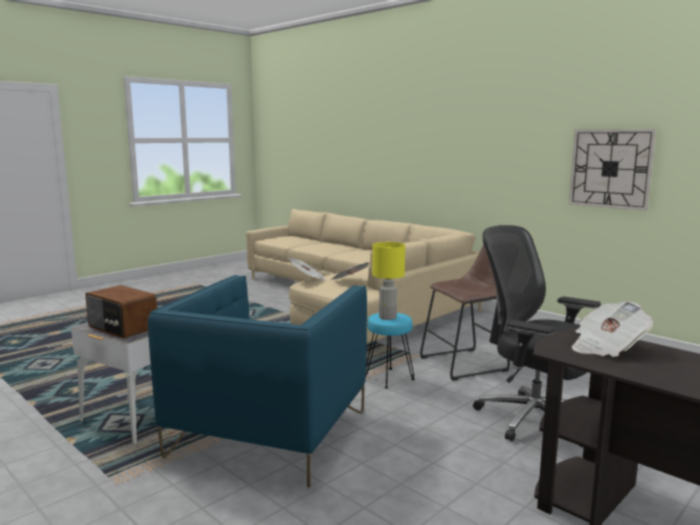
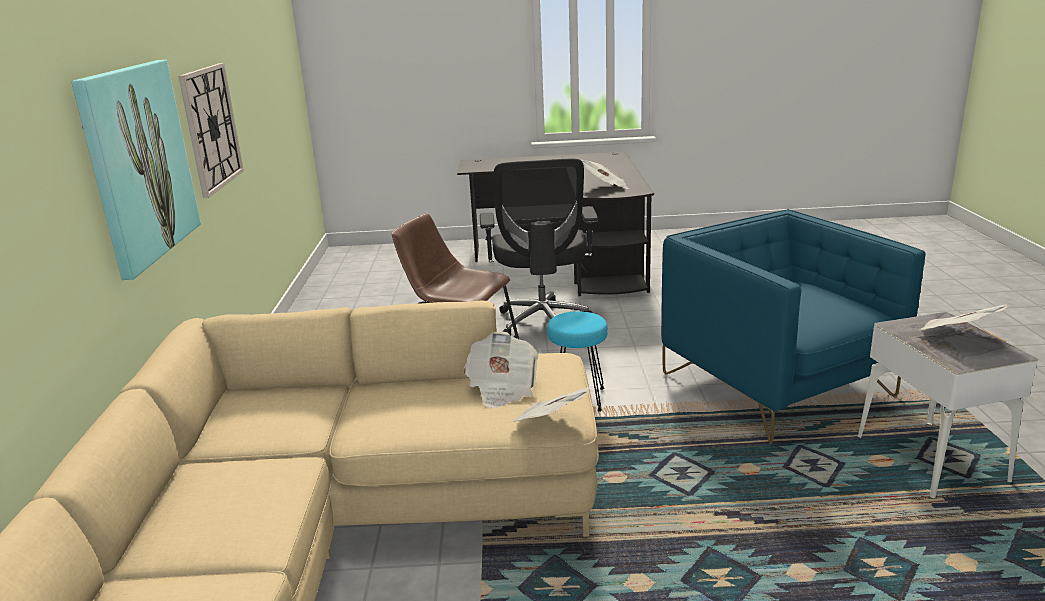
camera: 135 degrees left, 10 degrees up
radio [85,285,157,338] -> newspaper [917,304,1007,331]
blue armchair [148,275,367,488] -> blue armchair turned 90 degrees counterclockwise [661,209,925,444]
yellow table lamp [372,242,405,320] -> none
none -> picture [71,60,201,280]

